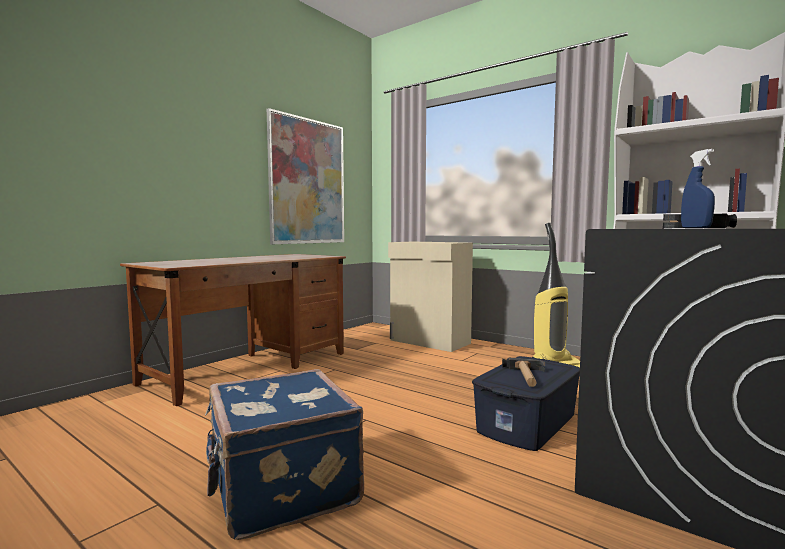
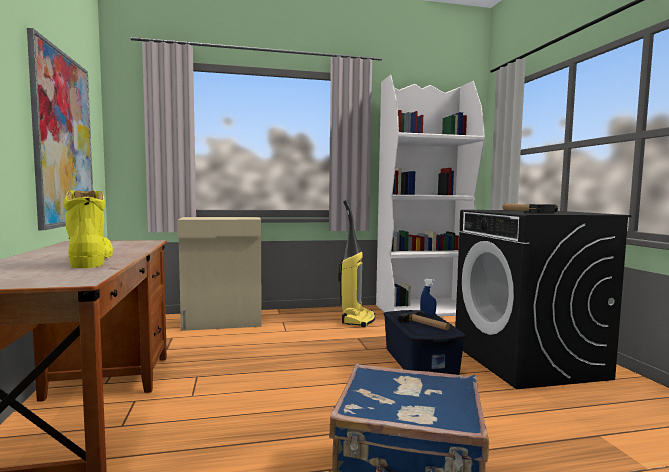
camera: 50 degrees left, 0 degrees up
blue spray bottle [681,149,715,228] -> blue spray bottle moved to [420,279,437,316]
none -> yellow boot [64,190,113,268]

